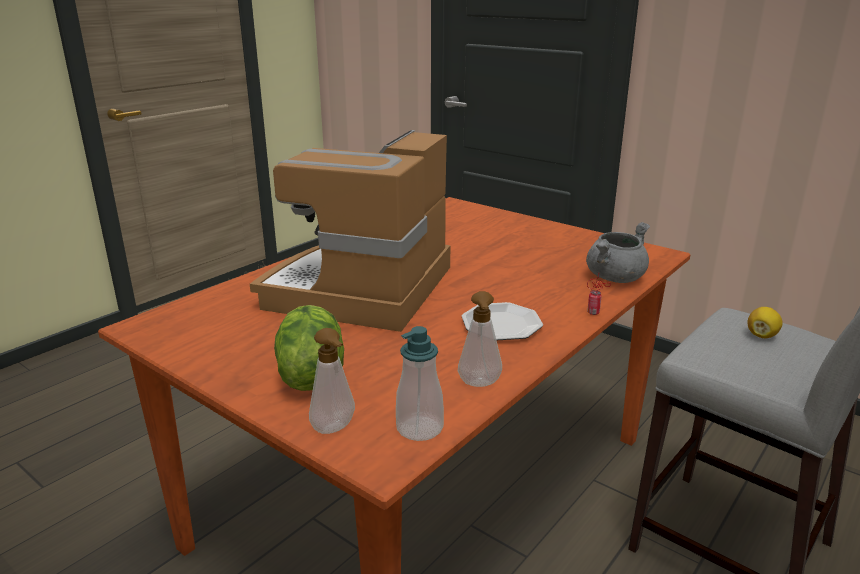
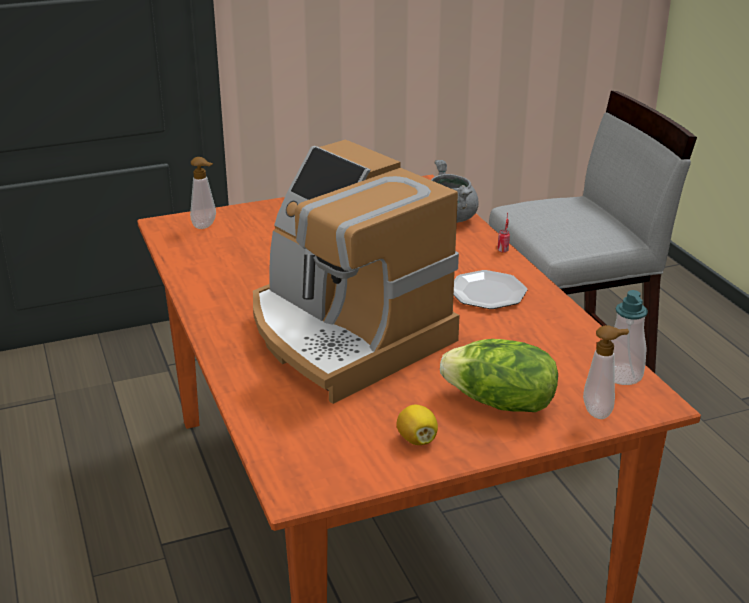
camera: 60 degrees left, 5 degrees up
soap dispenser [458,291,502,387] -> soap dispenser moved to [190,157,216,229]
lemon [747,307,783,338] -> lemon moved to [397,405,438,445]

